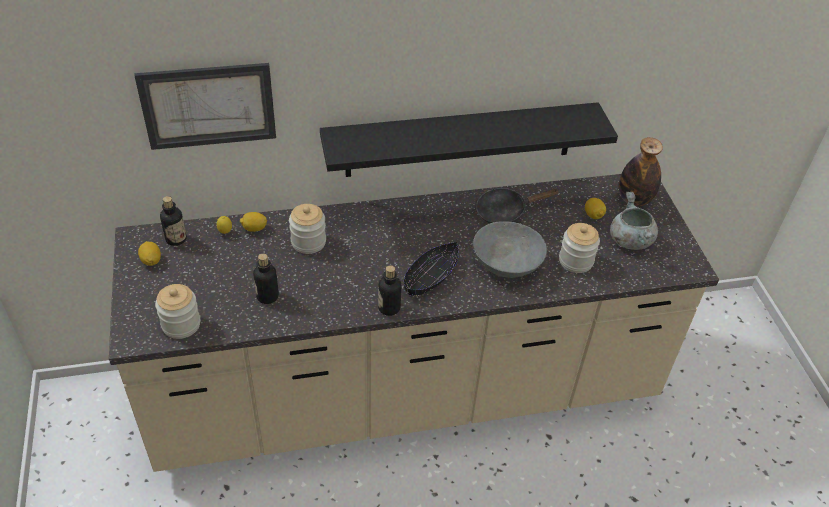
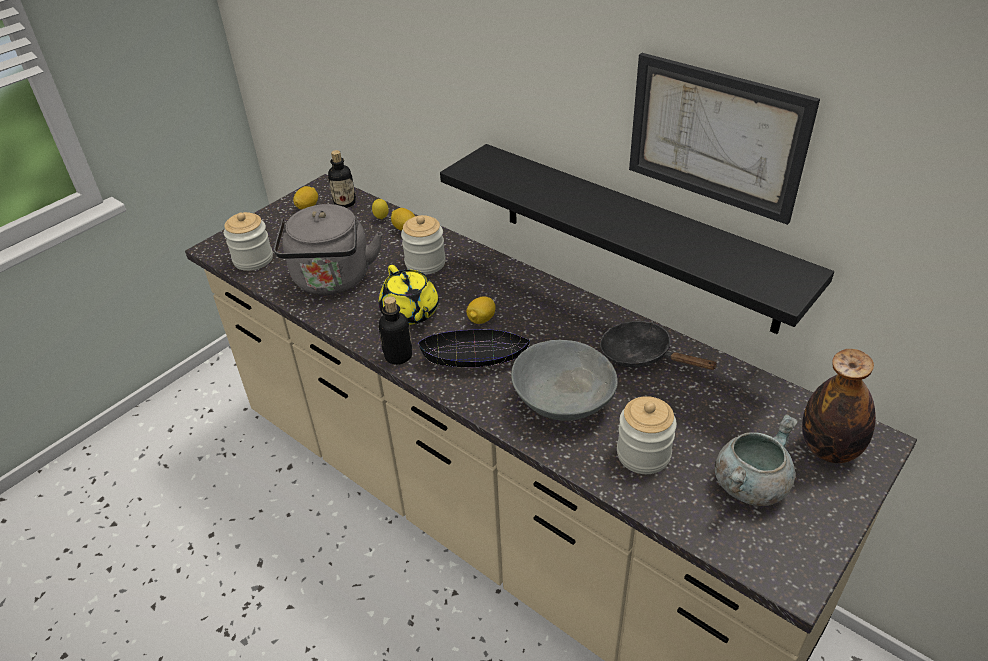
camera: 55 degrees right, 5 degrees down
picture [134,63,276,150] -> picture moved to [629,53,820,225]
bottle [253,254,279,304] -> grey kettle [274,204,382,295]
lemon [585,198,606,219] -> lemon moved to [466,296,495,324]
none -> yellow teapot [379,265,439,325]

